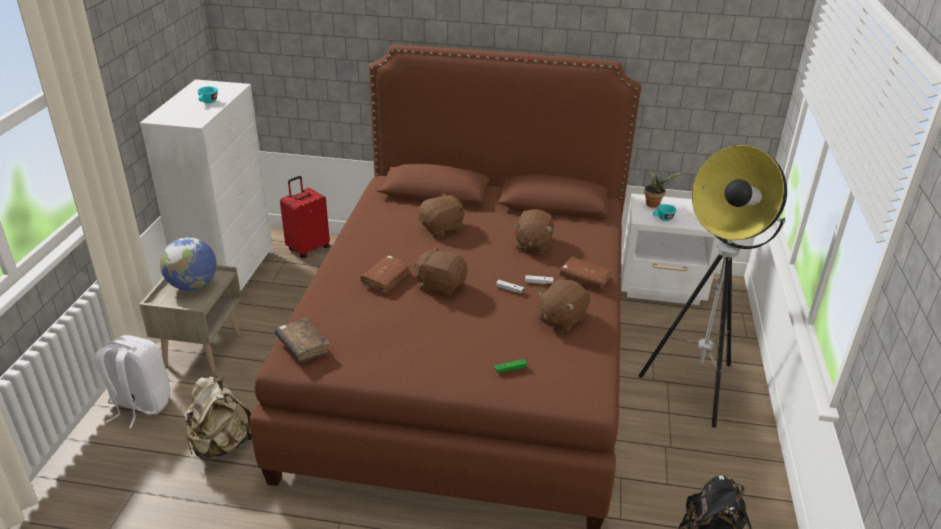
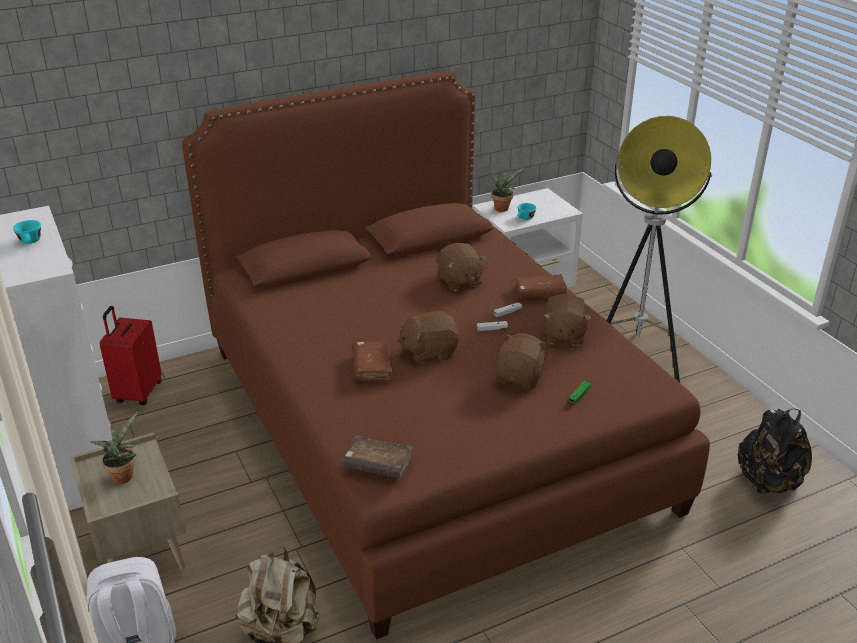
camera: 35 degrees left, 0 degrees up
globe [160,237,216,291] -> potted plant [90,412,137,484]
brown plush toy [418,193,465,237] -> brown plush toy moved to [495,333,551,389]

